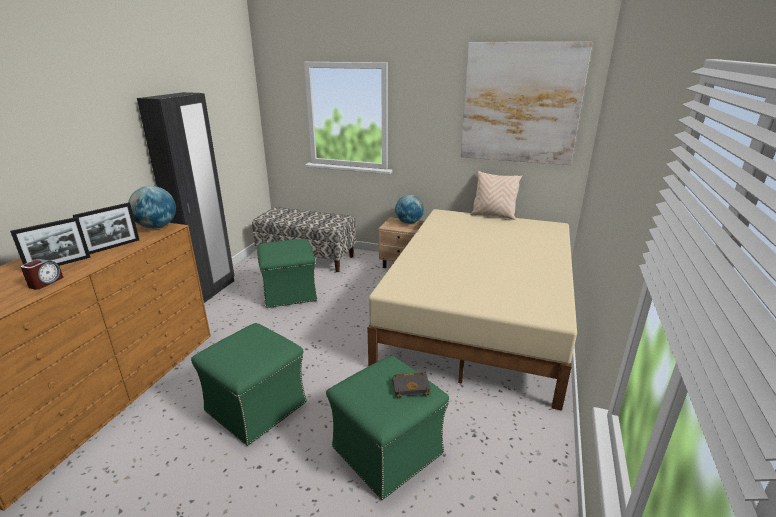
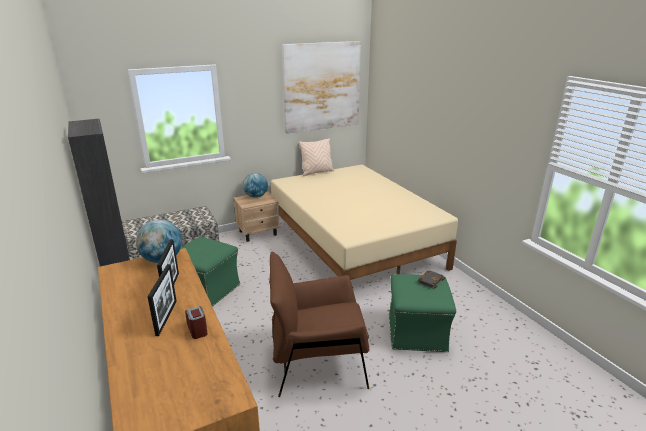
camera: 45 degrees left, 0 degrees up
green ottoman [191,323,307,446] -> brown armchair [269,252,369,397]

